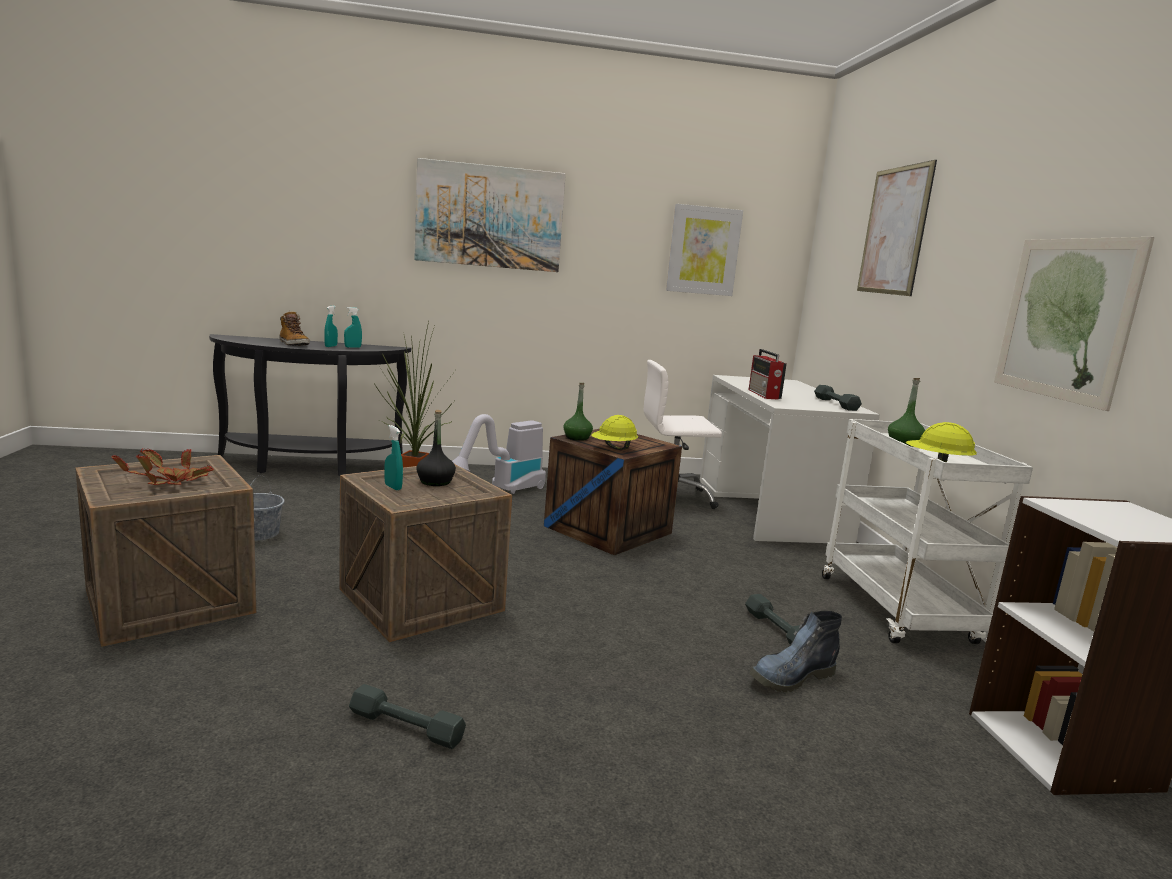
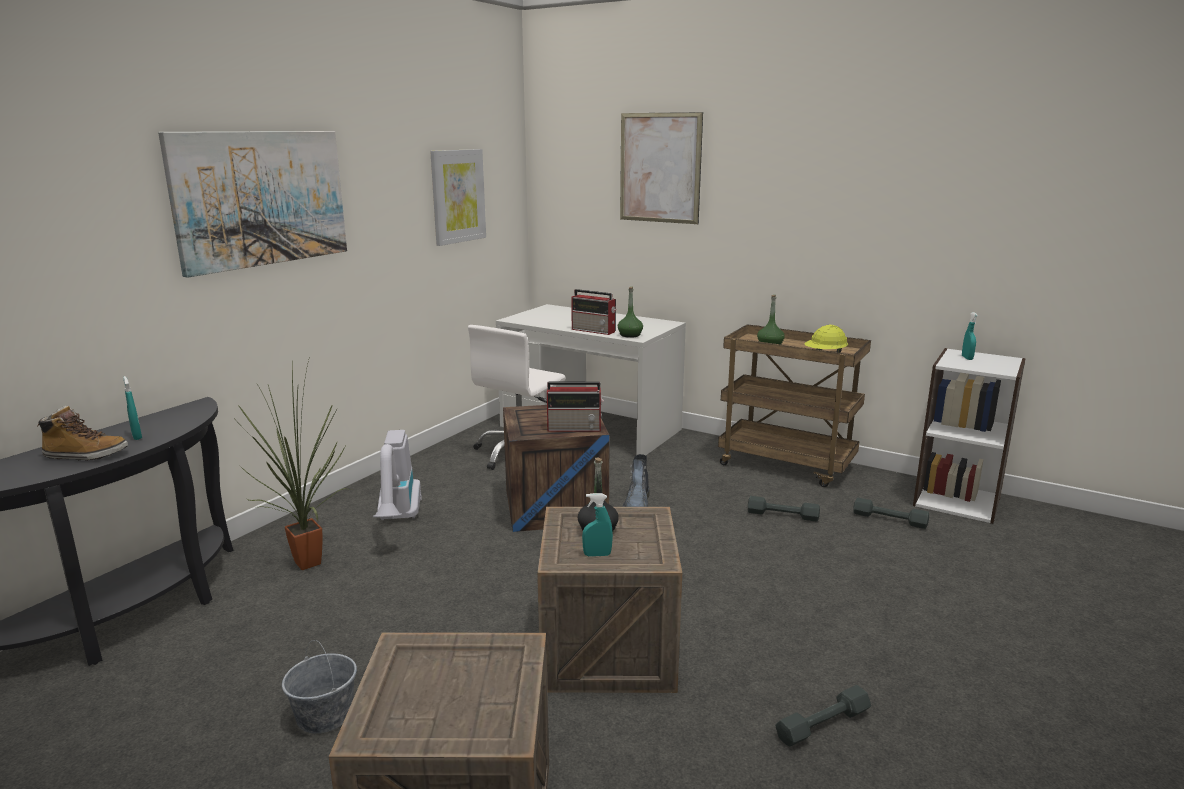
camera: 50 degrees left, 5 degrees up
potted plant [112,449,214,485] -> none
turquoise spray bottle [344,307,362,348] -> turquoise spray bottle moved to [962,312,978,360]
green bottle [563,383,593,441] -> green bottle moved to [618,287,643,338]
yellow hard hat [592,415,638,450] -> radio [547,382,604,432]
boot [749,611,842,692] -> boot moved to [623,454,650,507]
grey dumbbell [814,385,862,411] -> grey dumbbell moved to [853,498,929,529]
white cart [822,419,1033,644] -> brown cart [718,324,871,487]
picture [994,237,1154,411] -> none

